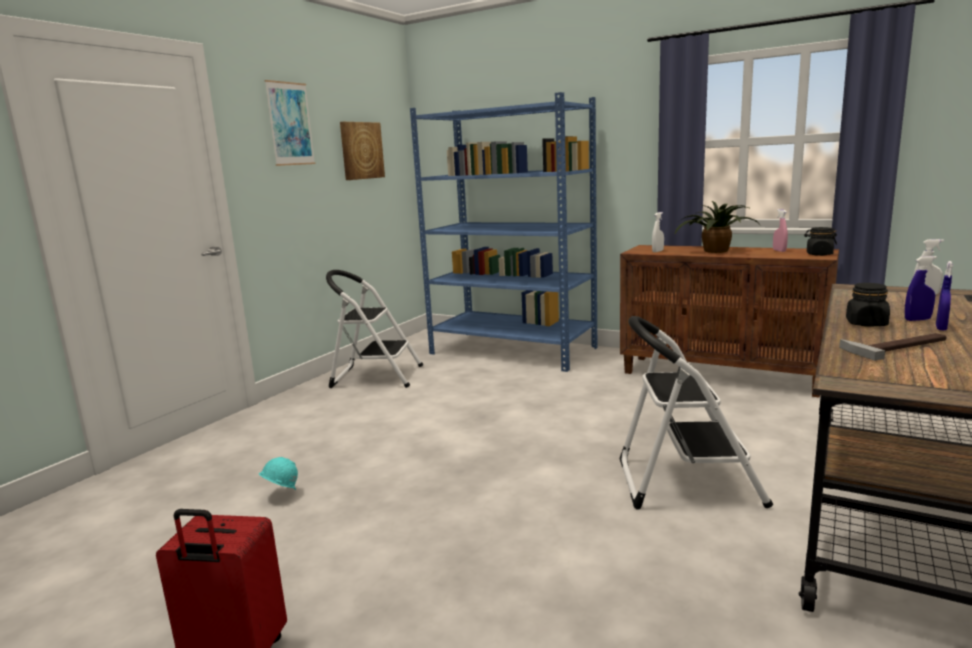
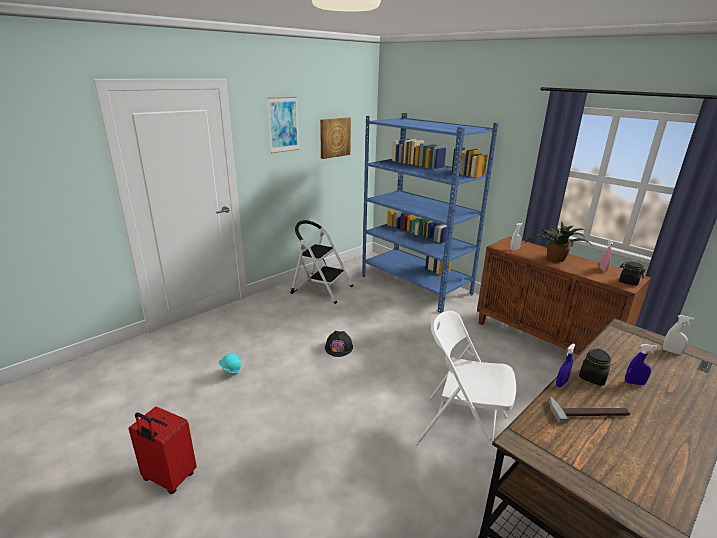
camera: 15 degrees right, 10 degrees up
step ladder [620,316,773,510] -> white chair [416,311,516,470]
blue spray bottle [936,261,953,330] -> blue spray bottle moved to [556,344,575,387]
none -> black hard hat [325,331,353,357]

